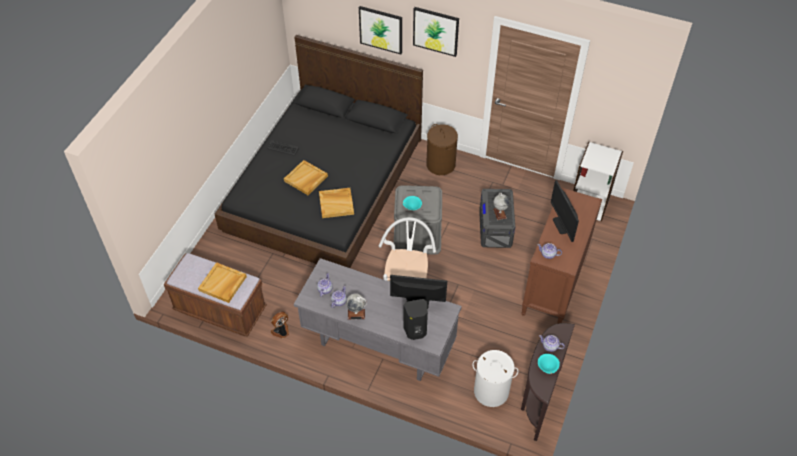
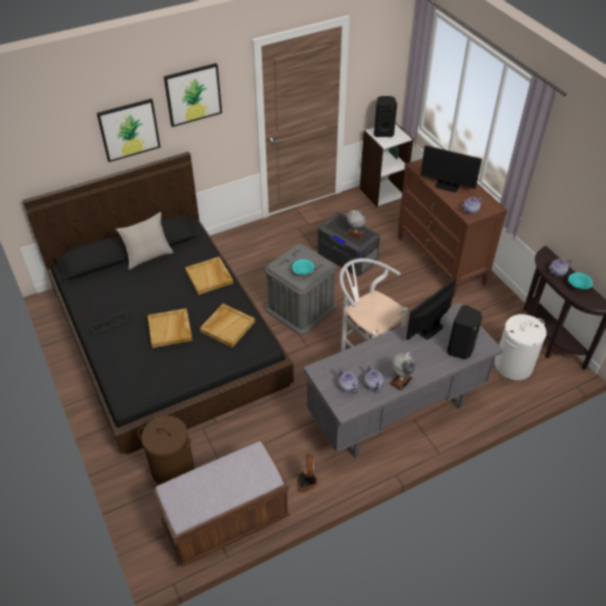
camera: 50 degrees left, 5 degrees down
beige tray [198,262,247,303] -> beige tray moved to [185,257,233,295]
brown laundry basket [426,124,458,175] -> brown laundry basket moved to [138,416,194,485]
none -> beige pillow [116,212,173,270]
none -> black speaker [374,96,397,137]

